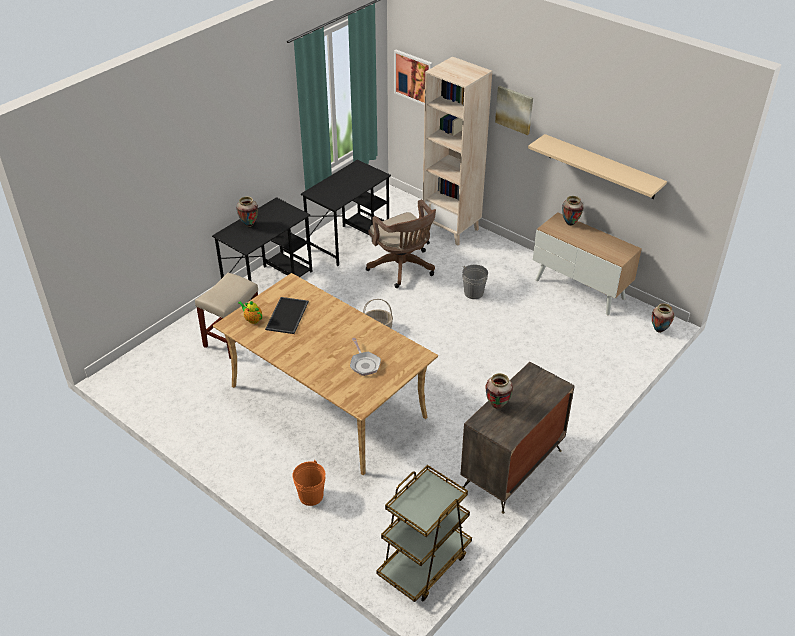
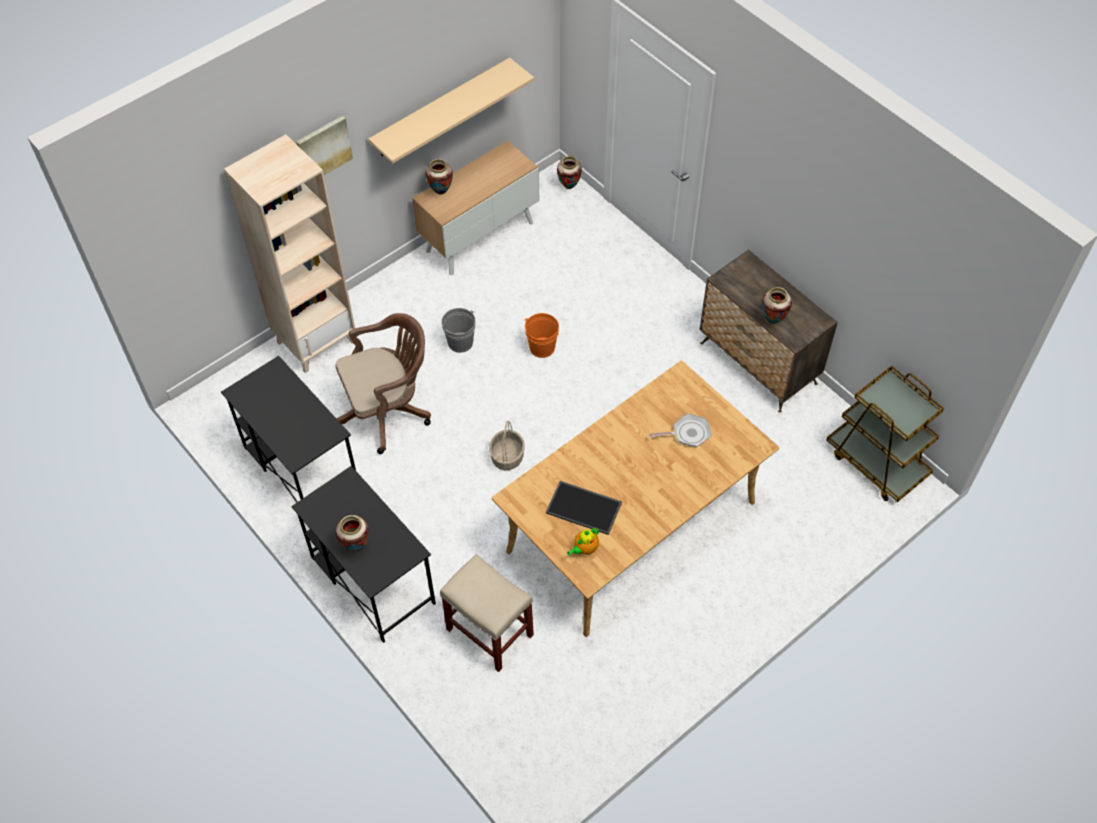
camera: 80 degrees left, 15 degrees up
orange bucket [292,460,326,506] -> orange bucket moved to [524,313,559,358]
picture [394,50,433,105] -> none

